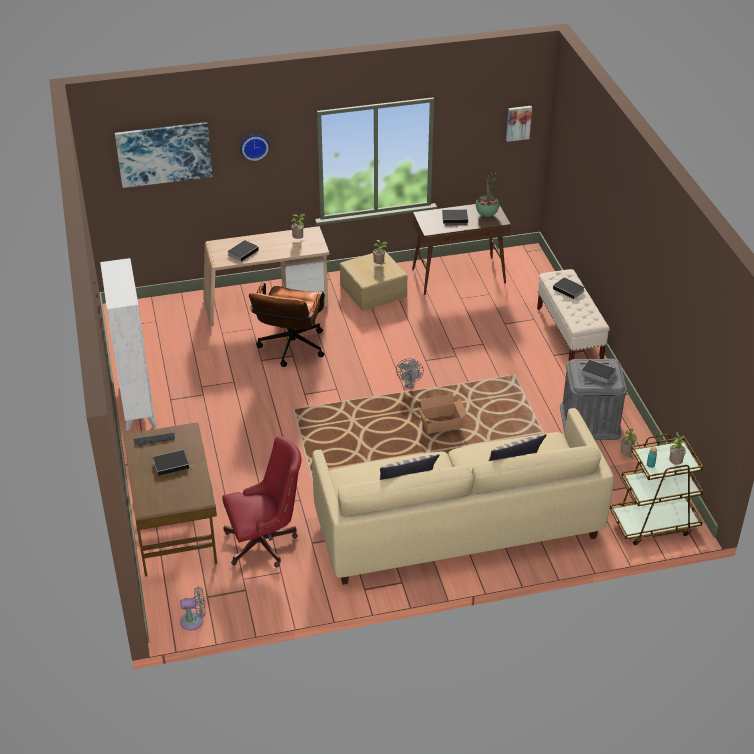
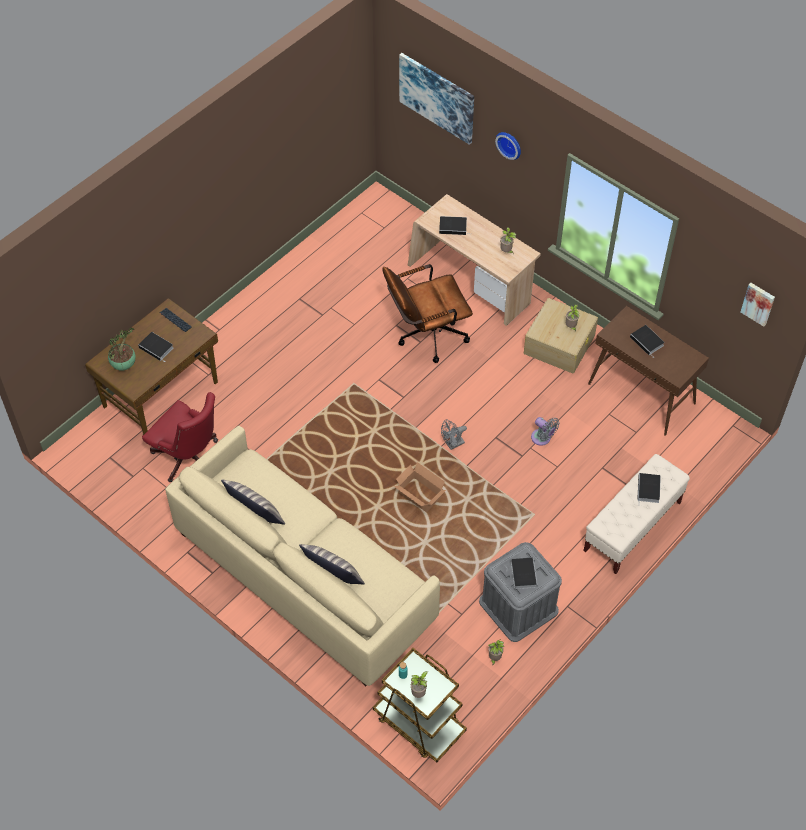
camera: 55 degrees right, 15 degrees up
white bookcase [100,258,157,431] -> none
grey fan [180,587,206,630] -> grey fan moved to [531,417,560,446]
potted plant [476,172,499,217] -> potted plant moved to [108,328,136,370]

